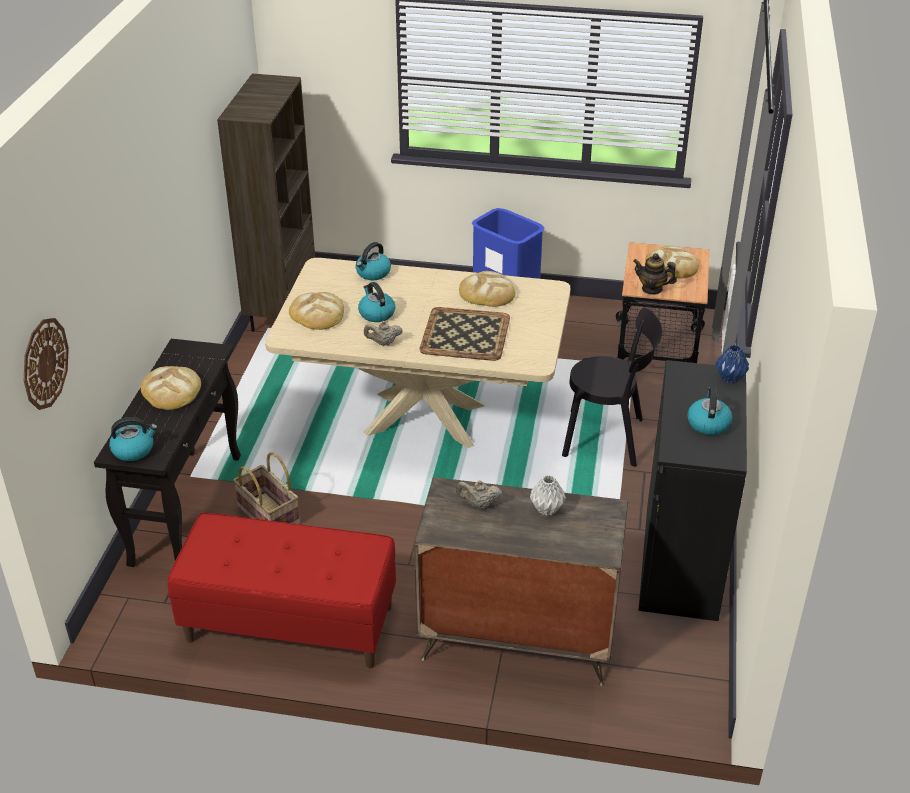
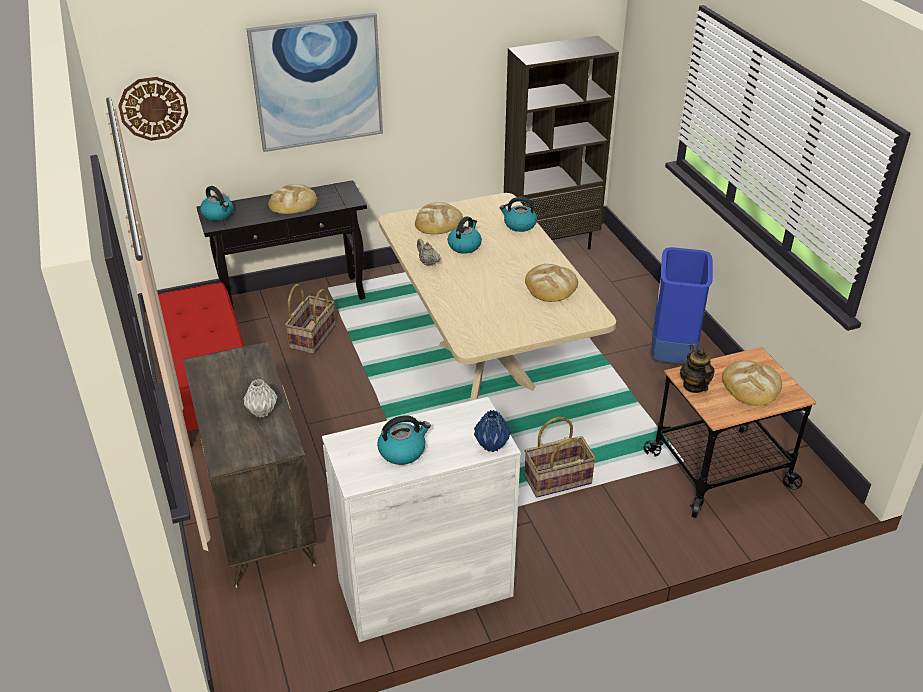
camera: 60 degrees right, 0 degrees up
tray [419,307,510,361] -> none
beige teapot [456,480,502,508] -> none
black chair [562,308,662,467] -> basket [524,417,596,497]
black cabinet [639,360,747,621] -> white cabinet [322,397,521,642]
none -> picture [246,13,383,152]

